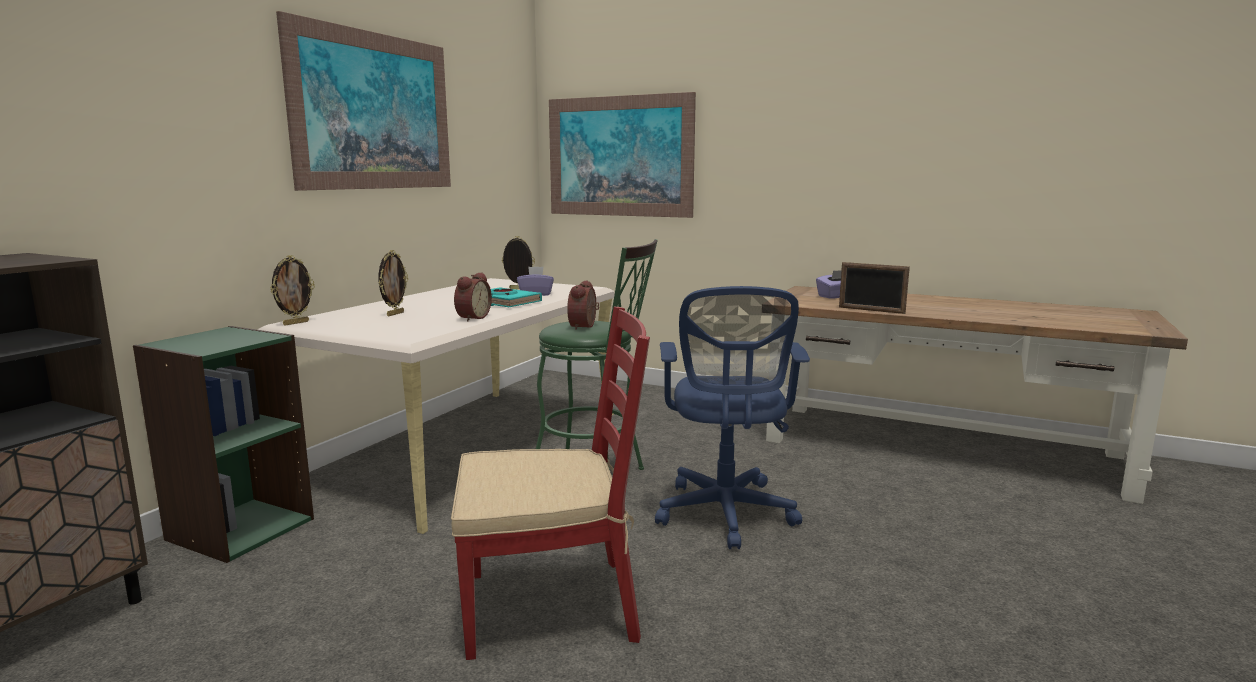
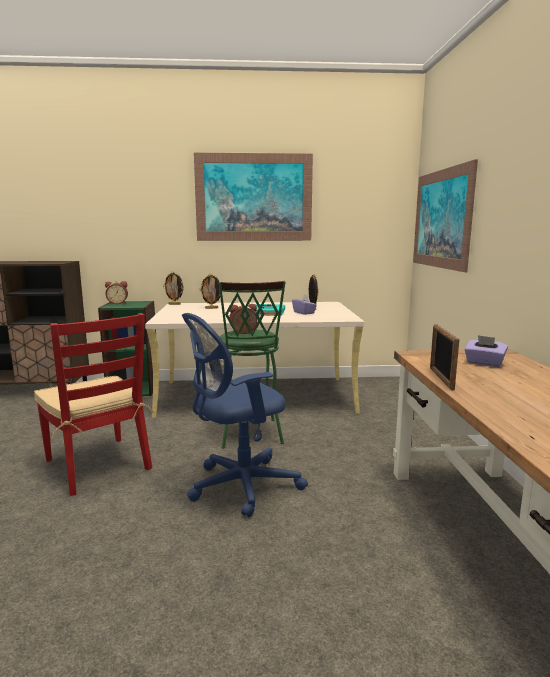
camera: 60 degrees right, 0 degrees up
alarm clock [454,272,492,321] -> alarm clock moved to [105,281,128,304]

